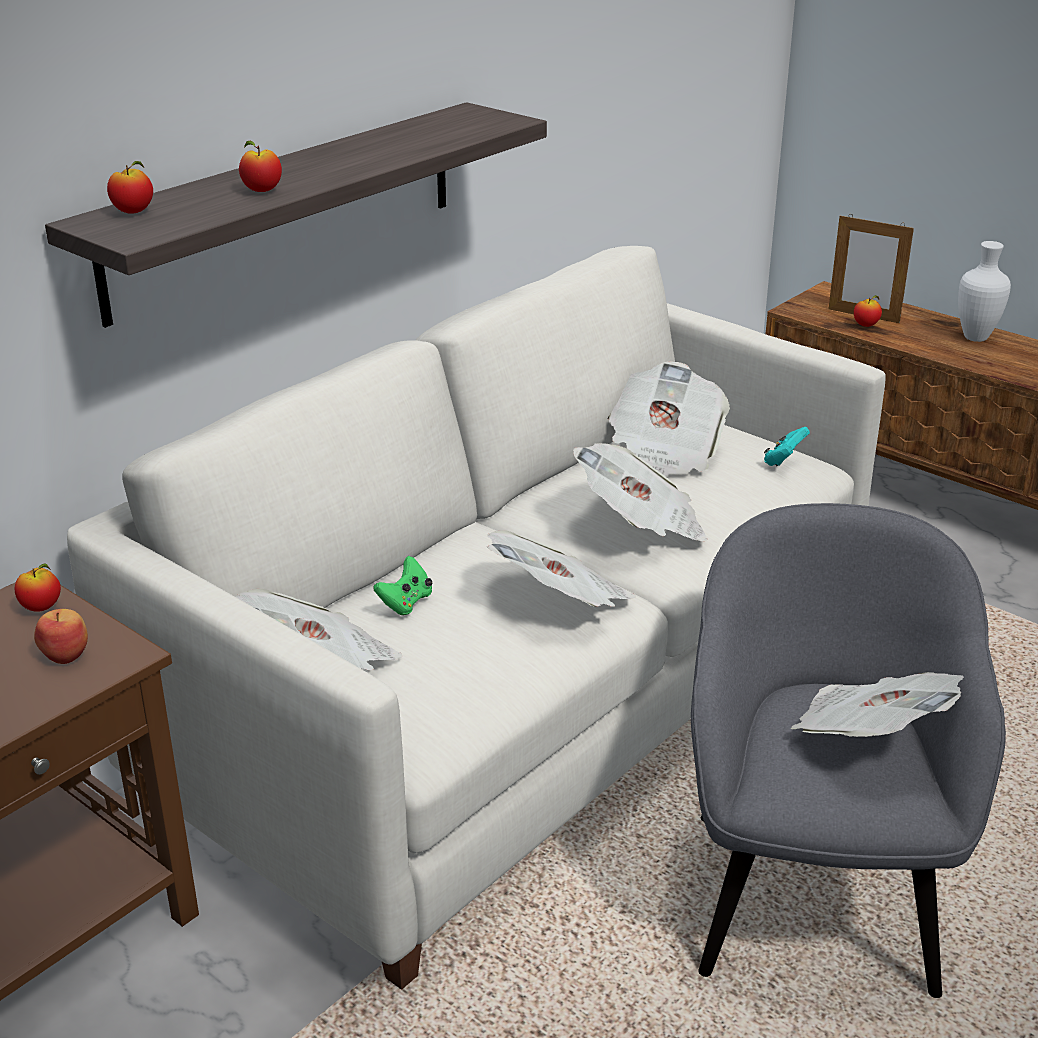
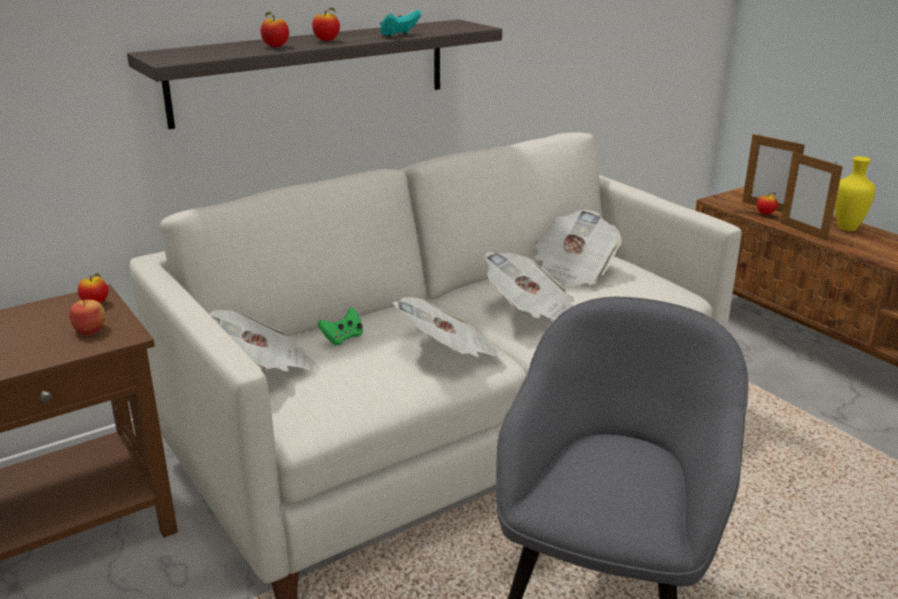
camera: 15 degrees right, 5 degrees down
apple [107,161,153,214] -> apple moved to [312,8,340,41]
turquoise game controller [764,427,810,466] -> turquoise game controller moved to [380,10,421,37]
newspaper [790,672,964,737] -> none
white vase [958,241,1011,342] -> yellow vase [835,156,875,231]
none -> picture frame [780,151,843,241]

